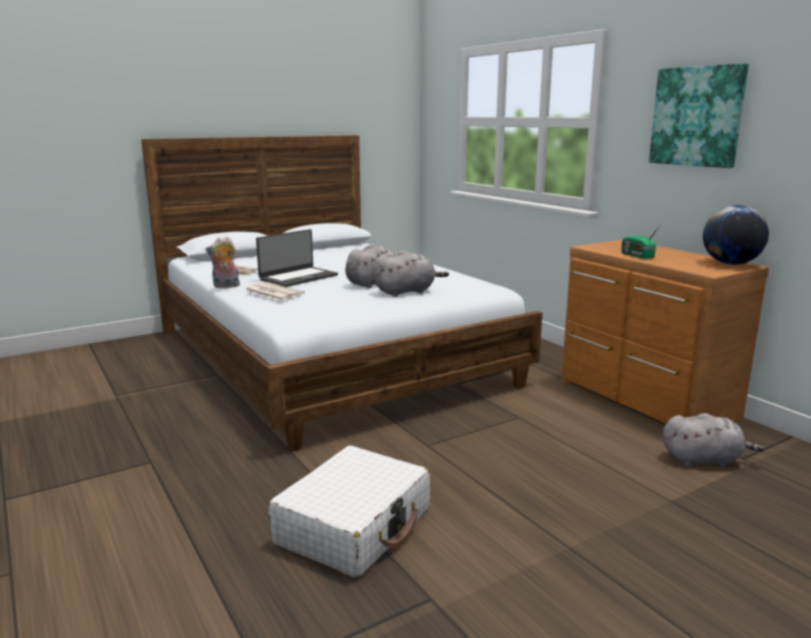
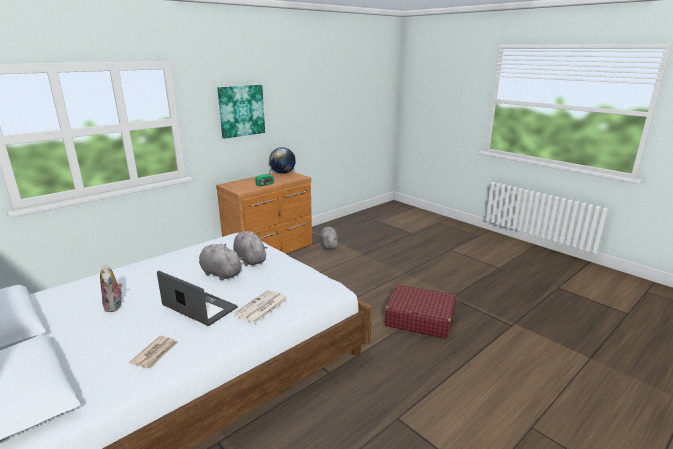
camera: 100 degrees left, 5 degrees up
plush toy [205,236,240,288] -> plush toy moved to [100,264,122,312]
white suitcase [269,446,430,578] -> red suitcase [385,285,456,339]

